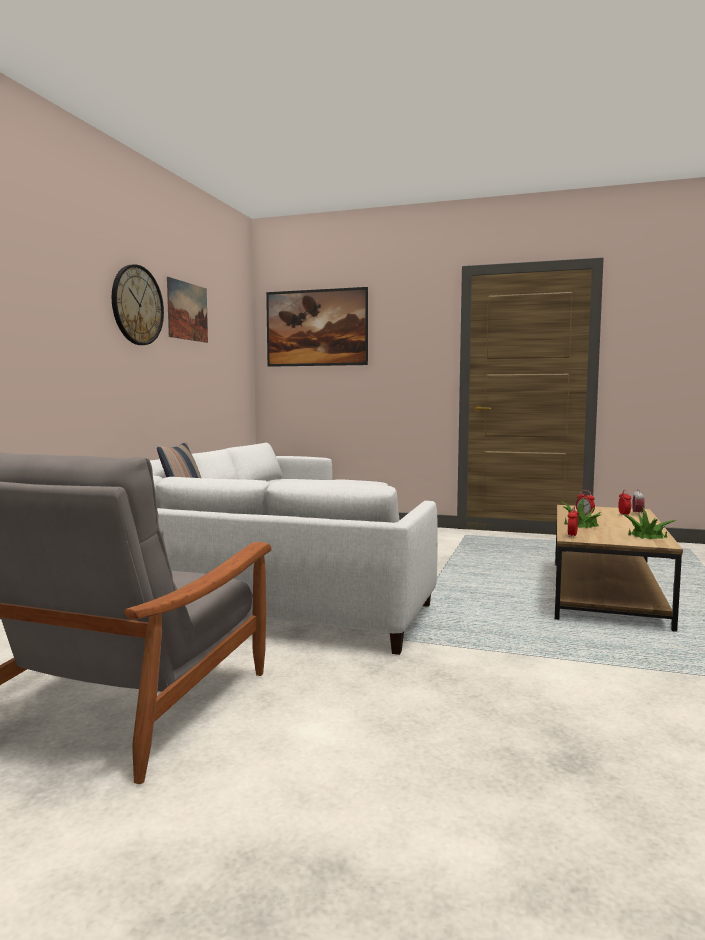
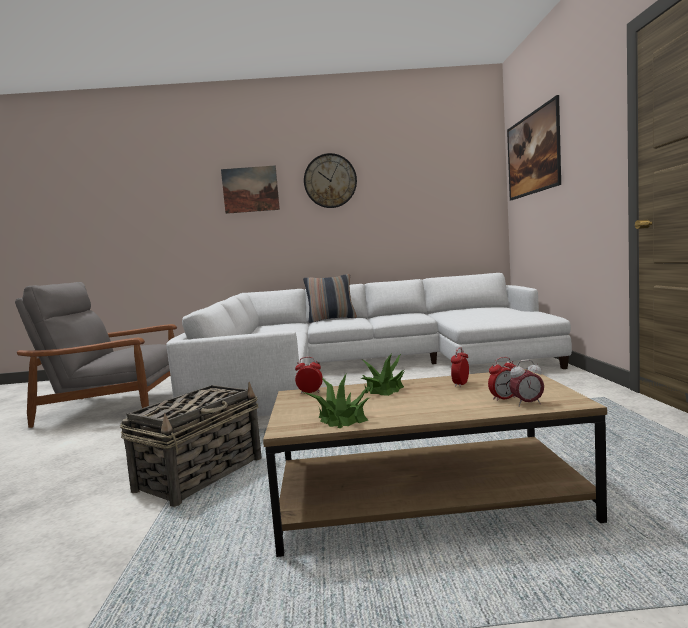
camera: 70 degrees right, 0 degrees up
picture [167,277,208,343] -> picture moved to [221,165,280,214]
none -> basket [120,382,262,507]

